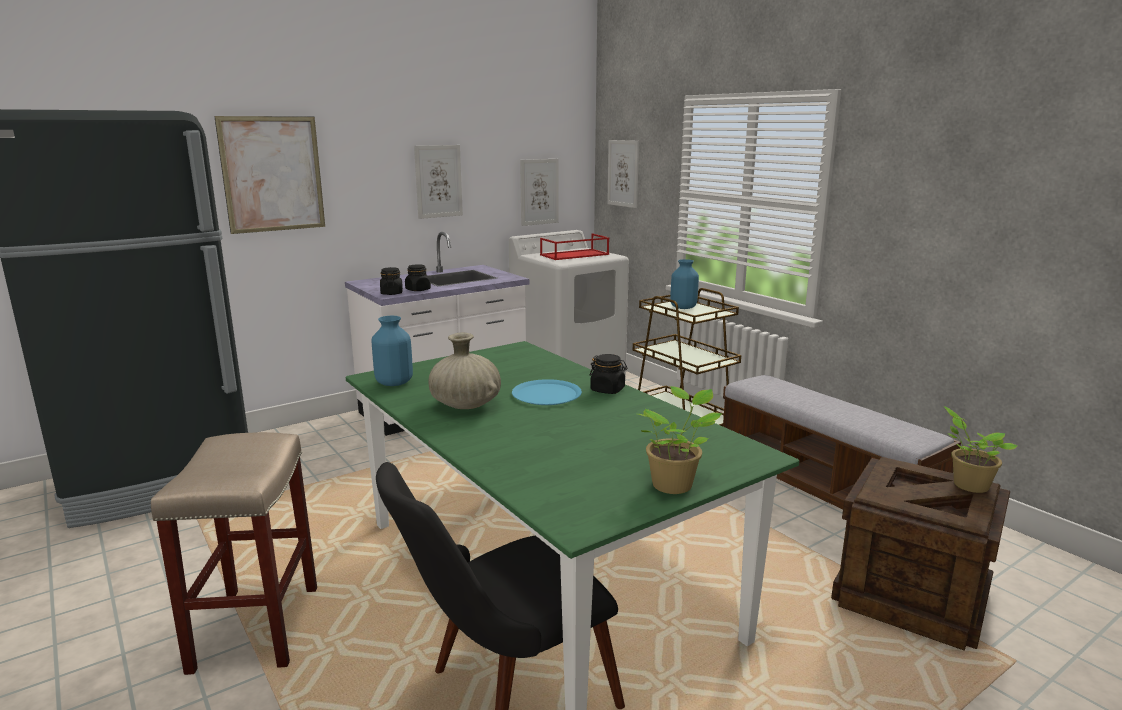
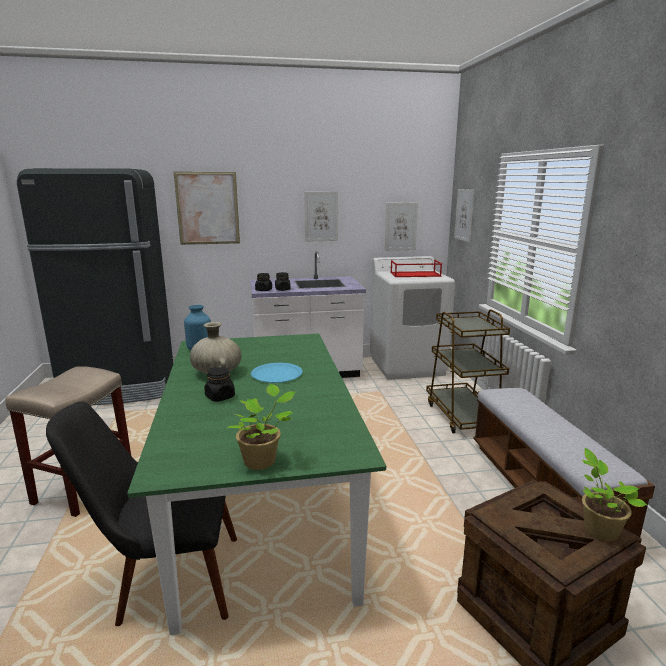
camera: 25 degrees right, 0 degrees up
black jar [590,354,628,394] -> black jar moved to [204,367,235,402]
blue vase [670,259,699,309] -> none

